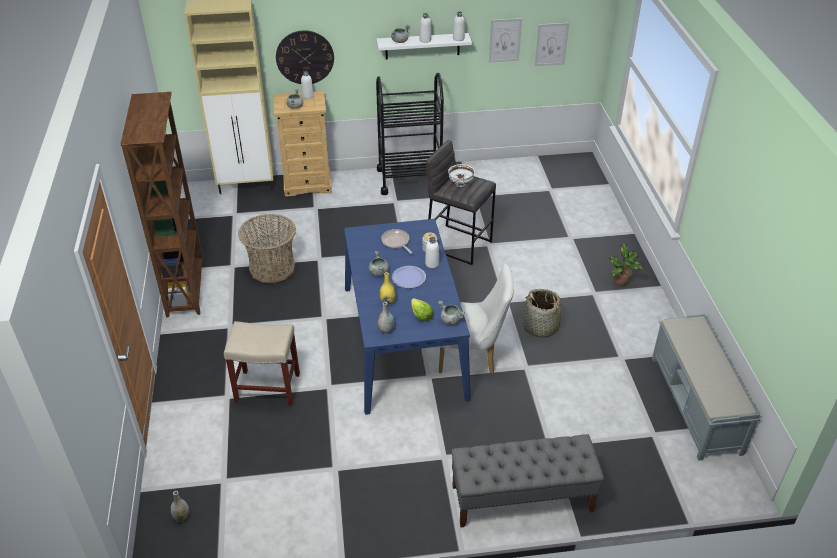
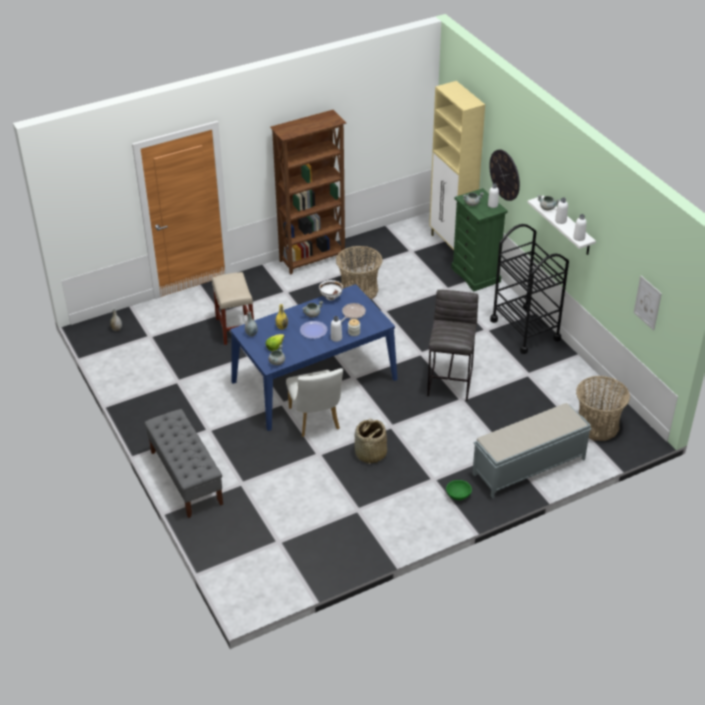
camera: 70 degrees right, 0 degrees up
beige dresser [273,91,332,197] -> green dresser [451,188,508,291]
white bowl [448,164,475,187] -> white bowl moved to [319,280,343,301]
picture [489,18,522,63] -> none
potted plant [609,244,643,287] -> green bowl [446,480,472,500]
grey bench [652,314,760,461] -> grey bench moved to [472,403,592,498]
none -> basket [576,376,630,441]

